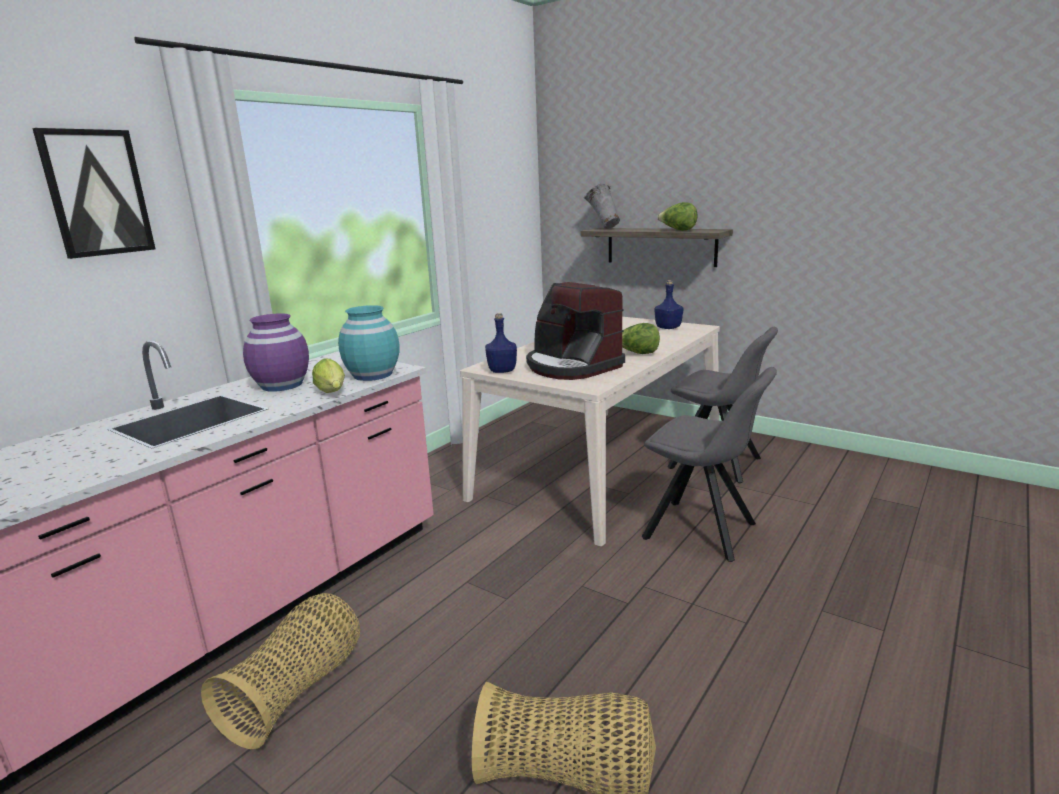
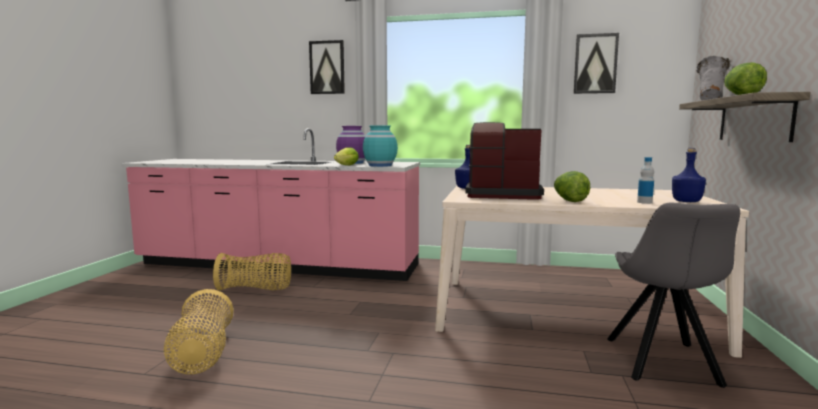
camera: 65 degrees right, 10 degrees down
coffee machine [526,282,625,380] -> coffee machine turned 75 degrees clockwise [465,122,544,200]
grey chair [642,367,777,562] -> none
none -> picture [573,33,619,94]
none -> bottle [637,157,654,204]

